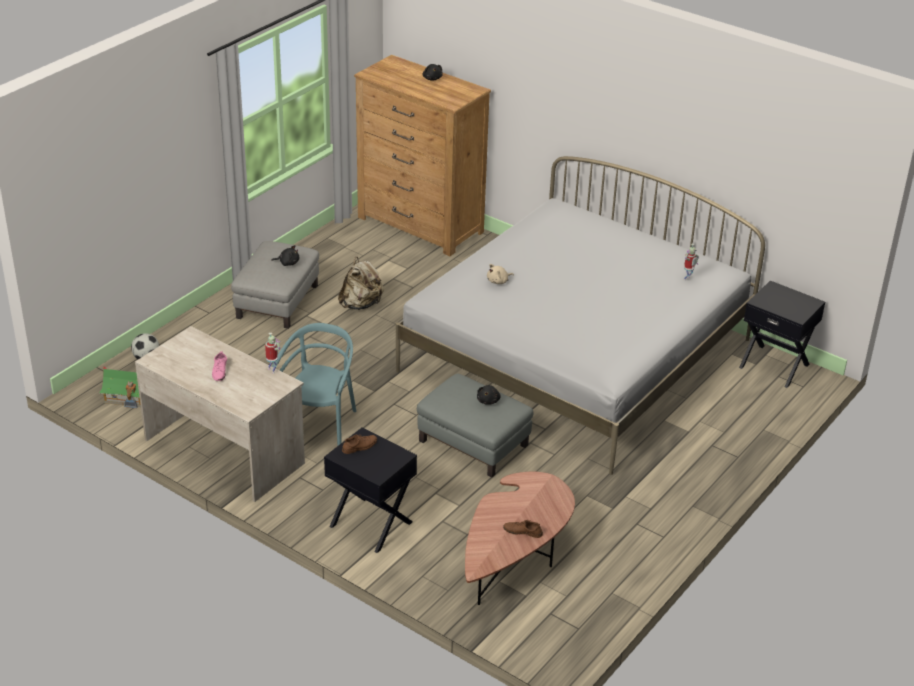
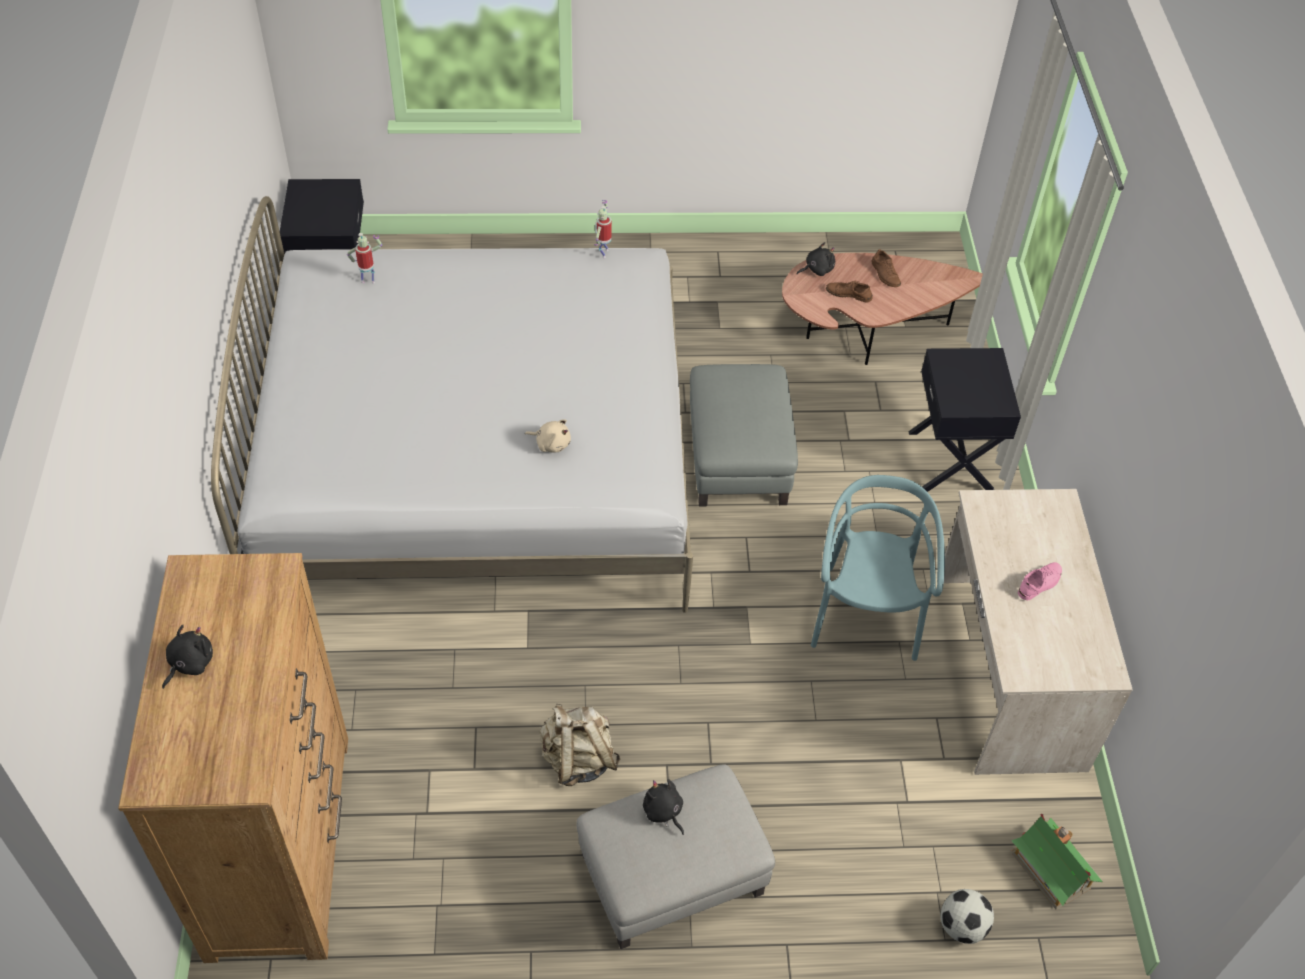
camera: 130 degrees left, 15 degrees up
toy robot [265,333,280,374] -> toy robot moved to [594,200,612,258]
turquoise chair [272,323,356,446] -> turquoise chair turned 120 degrees clockwise [811,475,945,661]
brown shoe [342,434,377,454] -> brown shoe moved to [826,280,872,302]
black plush toy [477,385,501,405] -> black plush toy moved to [797,242,835,276]

